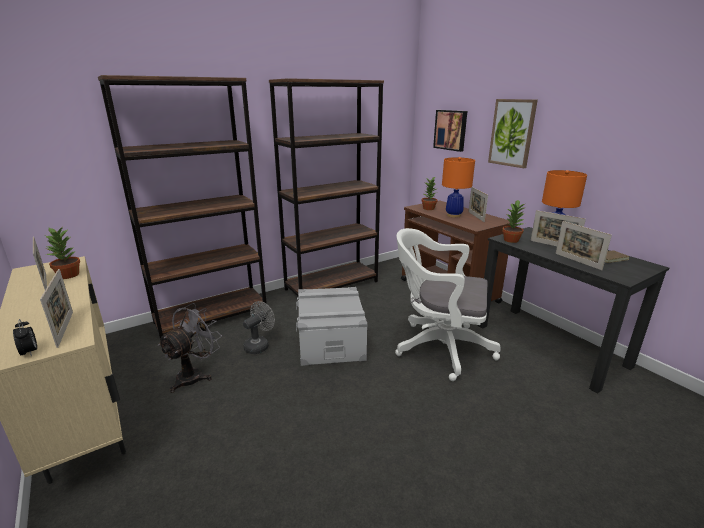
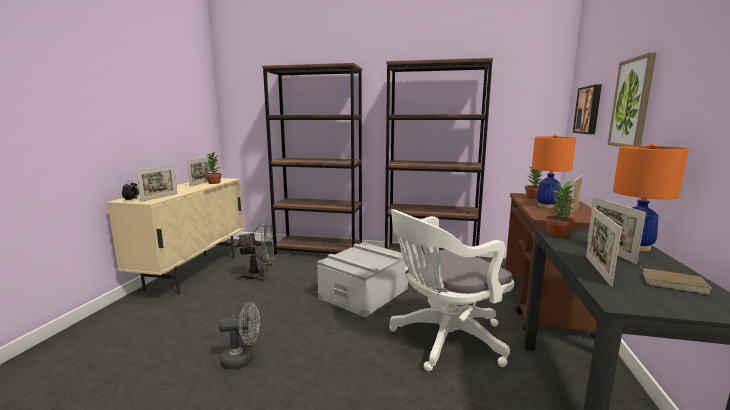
camera: 45 degrees right, 10 degrees down
grey fan [243,301,275,354] -> grey fan moved to [219,302,260,369]
white office chair [395,228,500,381] -> white office chair turned 90 degrees counterclockwise [389,209,514,371]

